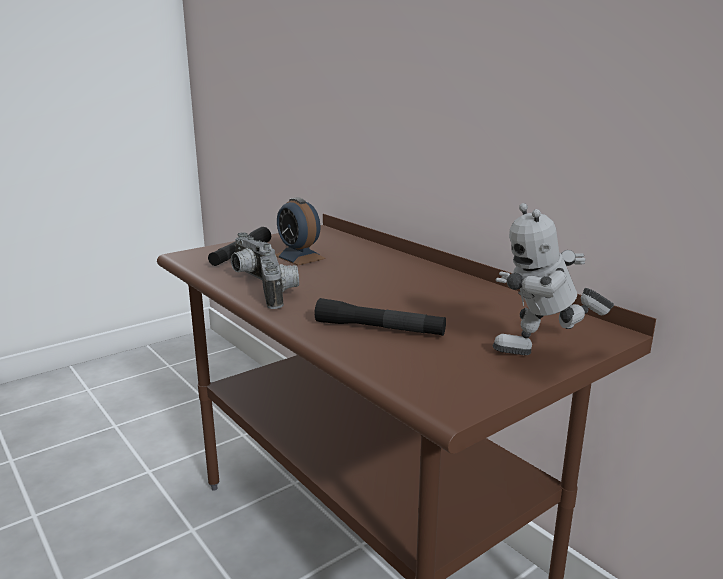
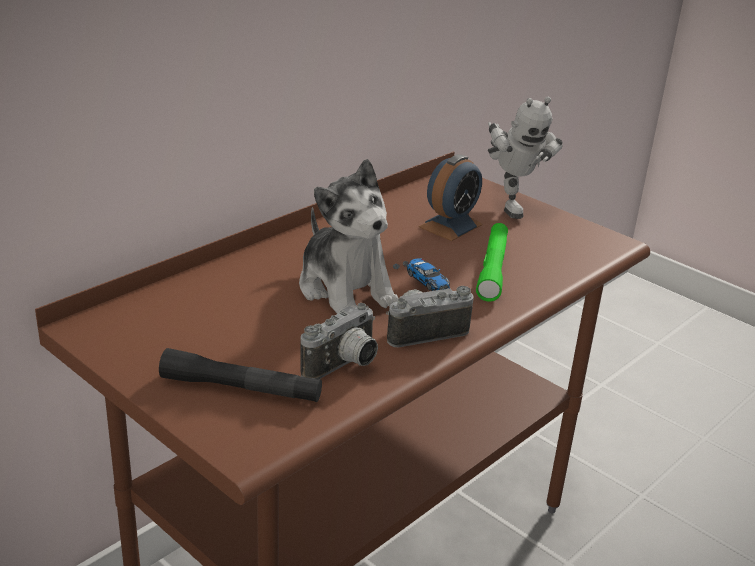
camera: 100 degrees left, 10 degrees up
alarm clock [275,197,325,265] -> alarm clock moved to [419,154,483,241]
black flashlight [315,298,446,336] -> green flashlight [476,223,508,302]
none -> plush toy [299,159,399,314]
none -> toy car [393,258,450,291]

